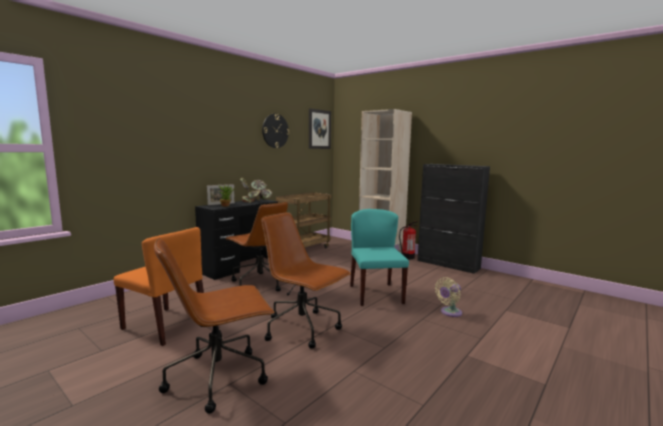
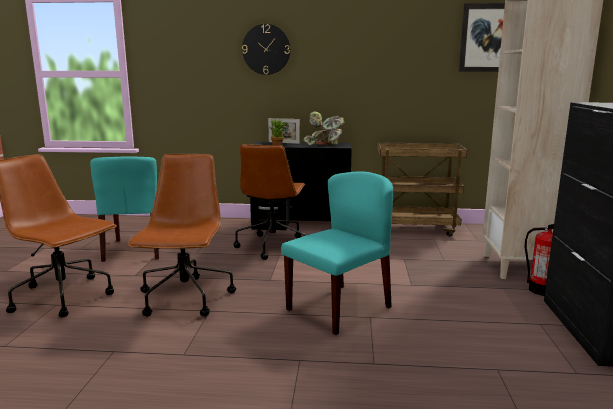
camera: 55 degrees right, 5 degrees up
orange chair [113,227,204,346] -> turquoise chair [90,156,159,262]
wall clock [262,114,289,148] -> wall clock moved to [242,24,291,75]
beige fan [435,277,462,317] -> none

